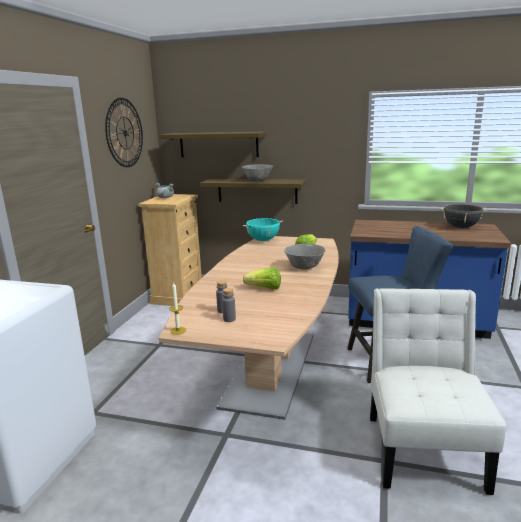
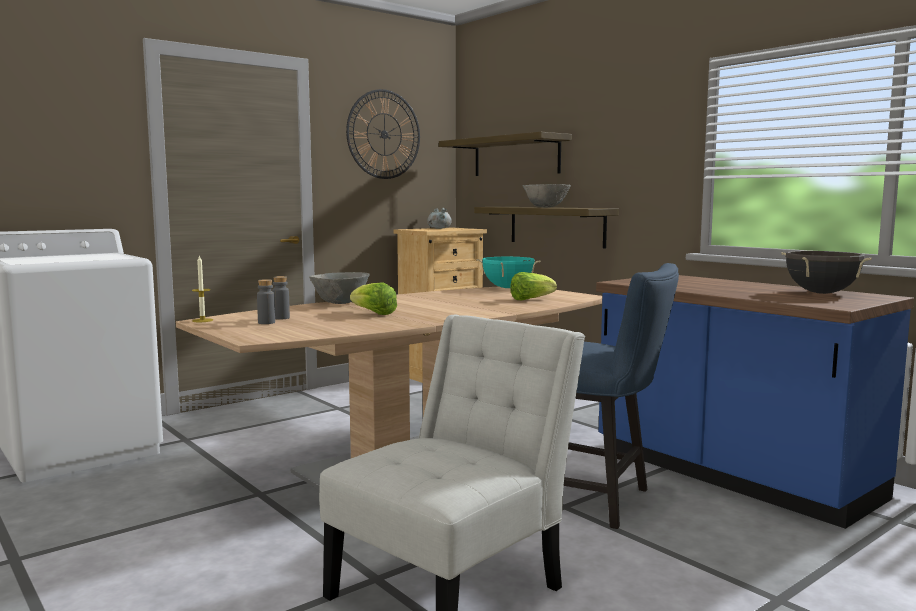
camera: 35 degrees right, 10 degrees down
grey bowl [284,244,325,270] -> grey bowl moved to [309,272,370,304]

